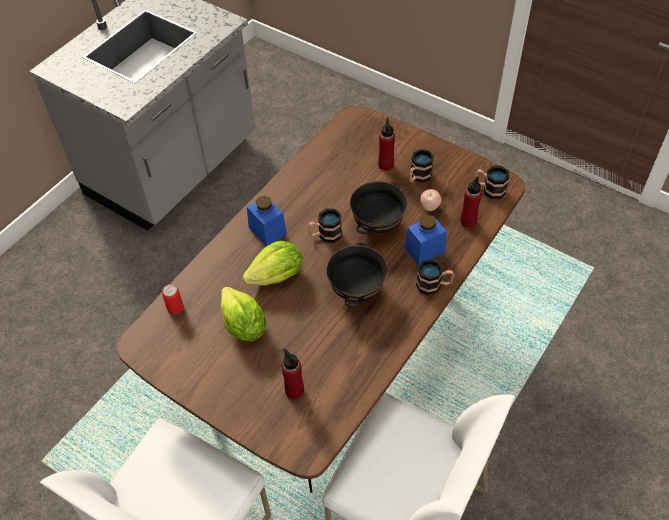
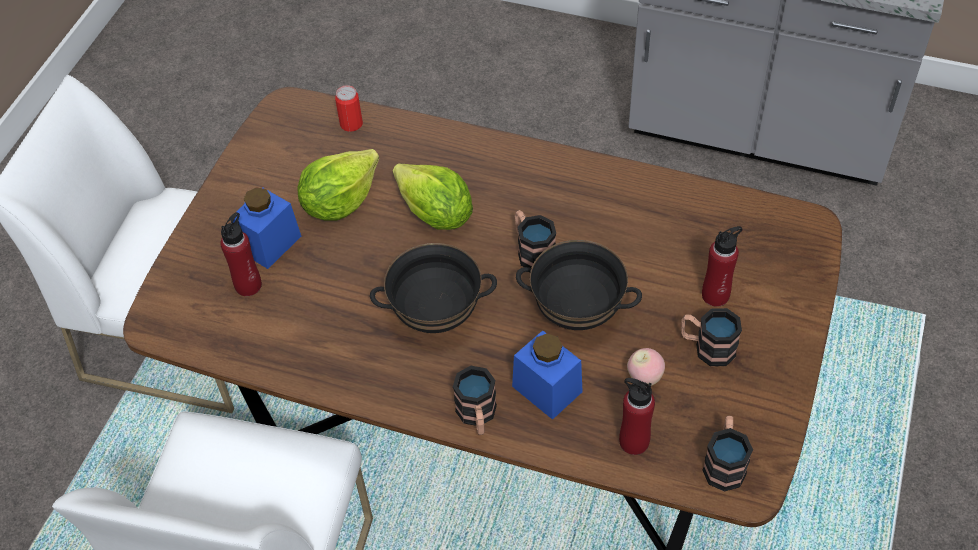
camera: 75 degrees right, 0 degrees up
blue jar [247,196,287,246] -> blue jar moved to [233,187,301,269]

